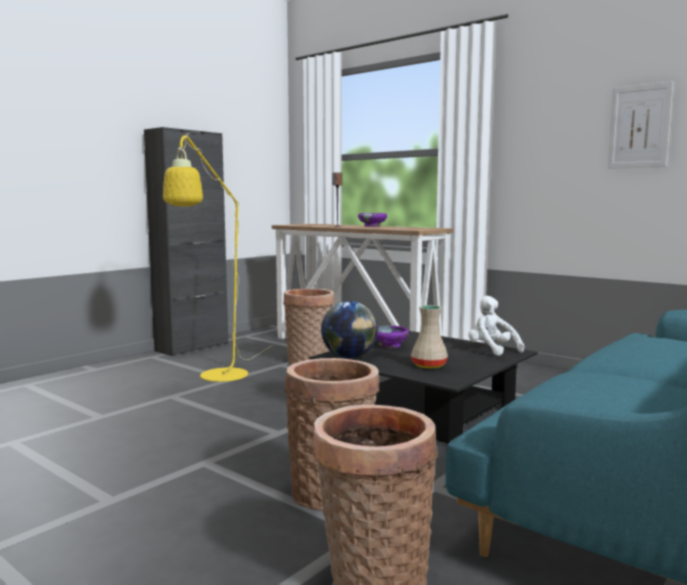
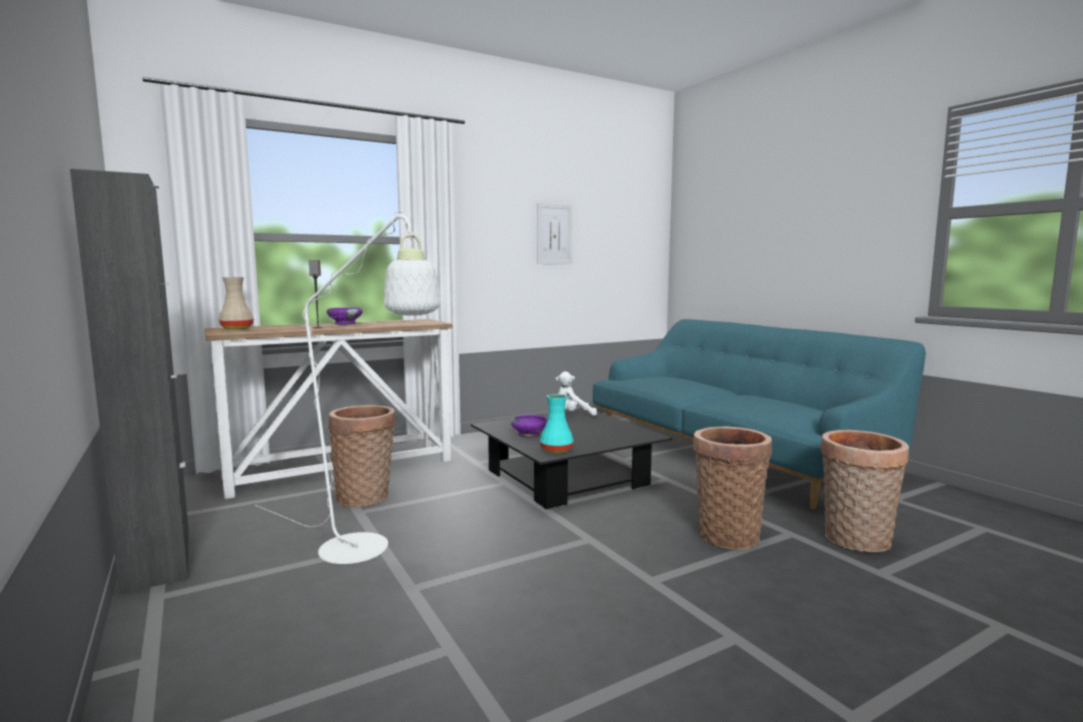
camera: 70 degrees left, 0 degrees up
yellow floor lamp [163,133,274,382] -> white floor lamp [255,211,440,564]
globe [321,301,378,358] -> turquoise vase [540,394,574,453]
beige vase [411,305,448,368] -> beige vase moved to [219,277,254,329]

